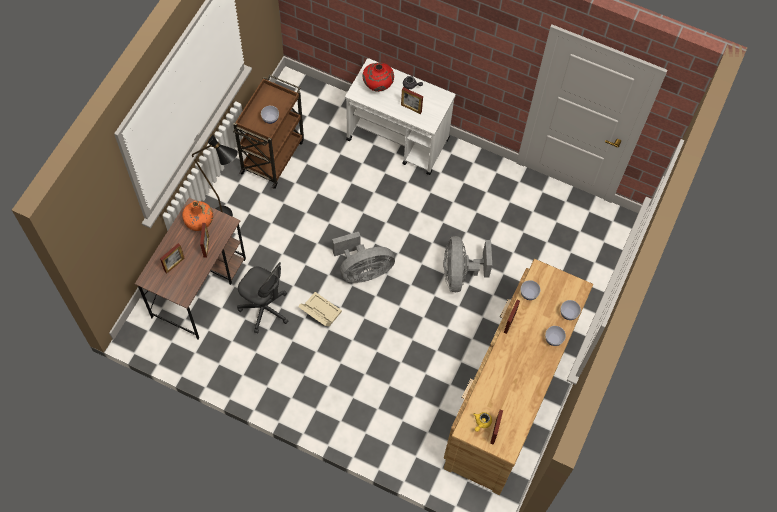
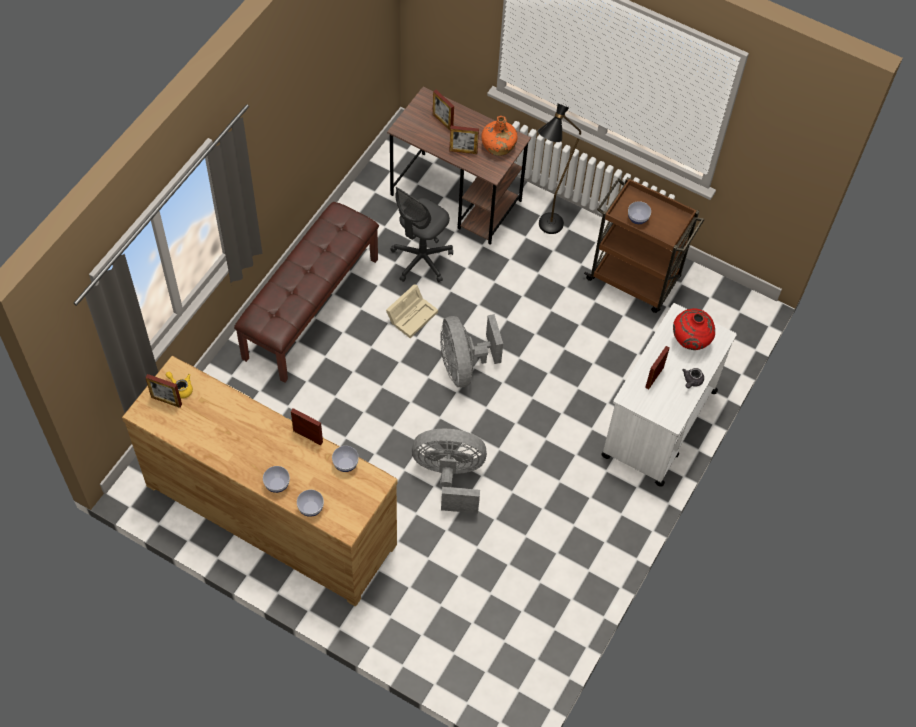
camera: 95 degrees right, 5 degrees down
none -> brown bench [234,202,379,383]

